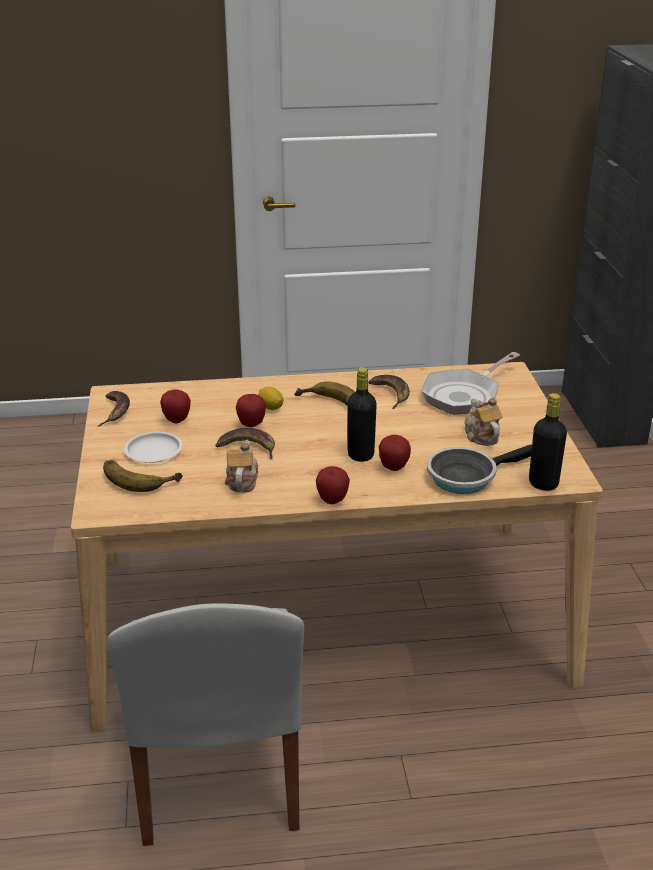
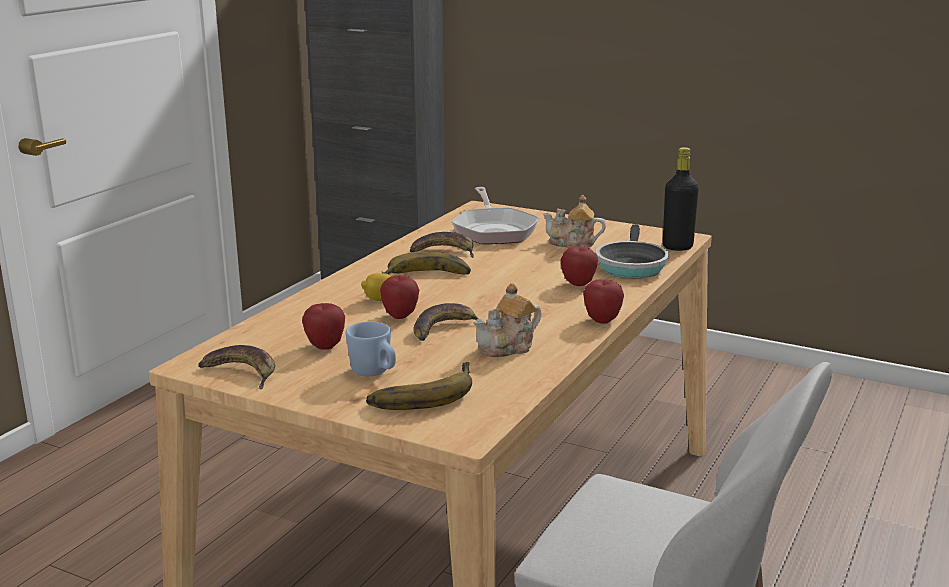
camera: 55 degrees left, 10 degrees down
white plate [124,432,183,463] -> blue mug [346,321,396,376]
teapot [225,440,258,493] -> teapot turned 75 degrees counterclockwise [473,283,541,357]
black bottle [347,367,377,462] -> none

